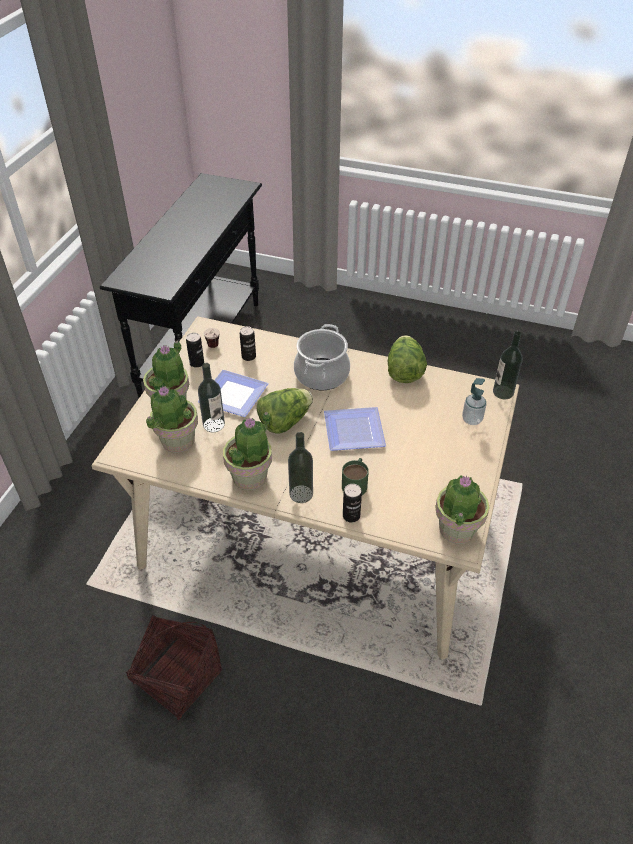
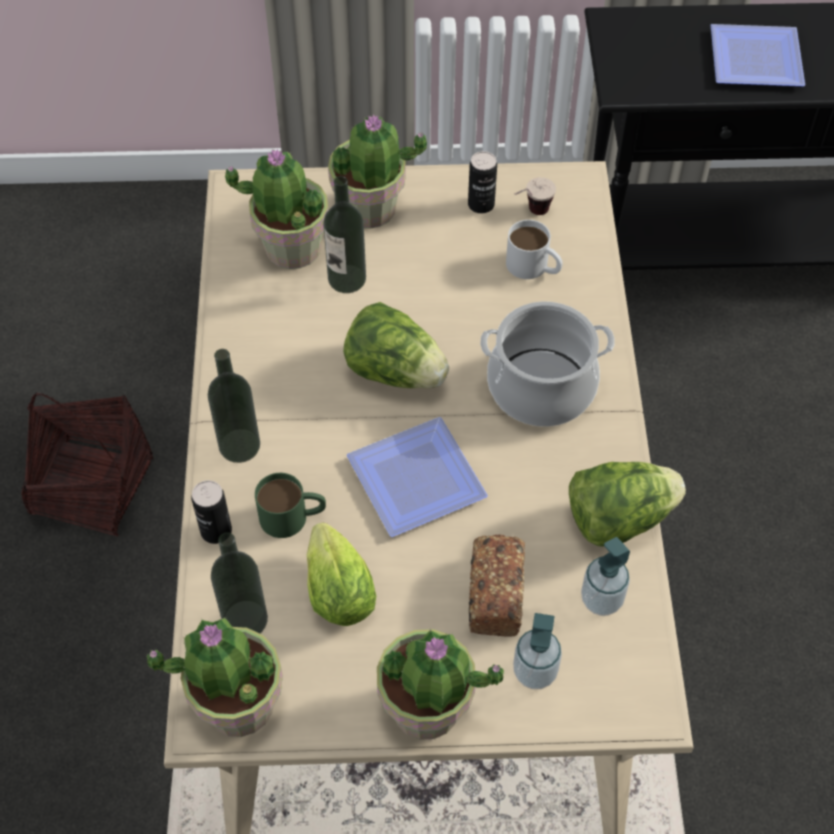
camera: 70 degrees right, 10 degrees up
plate [198,370,269,417] -> plate moved to [711,24,805,87]
potted plant [223,412,272,490] -> potted plant moved to [377,629,504,740]
can [240,326,256,361] -> white mug [506,220,563,279]
bottle [493,331,523,400] -> bottle moved to [211,532,268,633]
none -> lettuce [307,522,376,626]
none -> bread [469,535,525,637]
none -> soap dispenser [581,537,630,616]

